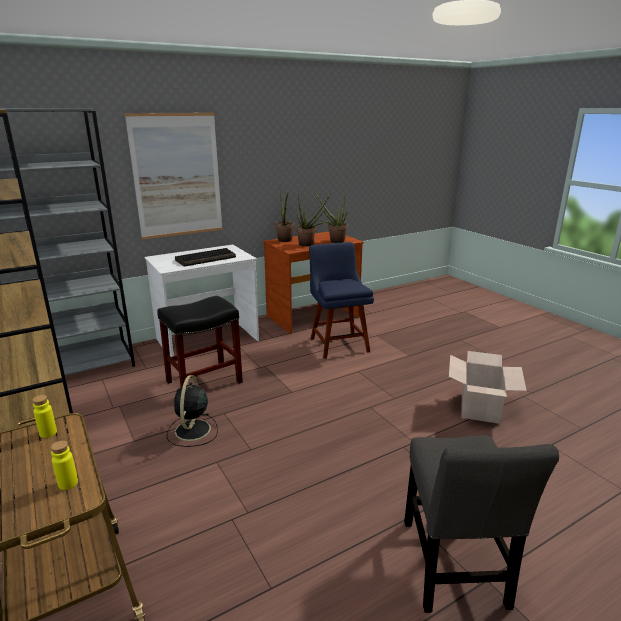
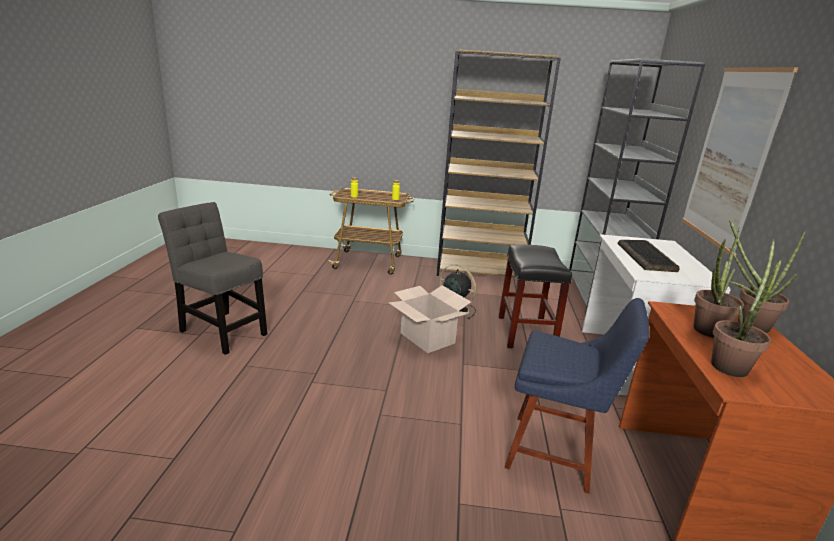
camera: 125 degrees right, 0 degrees up
cardboard box [449,351,527,424] -> cardboard box moved to [389,285,471,353]

